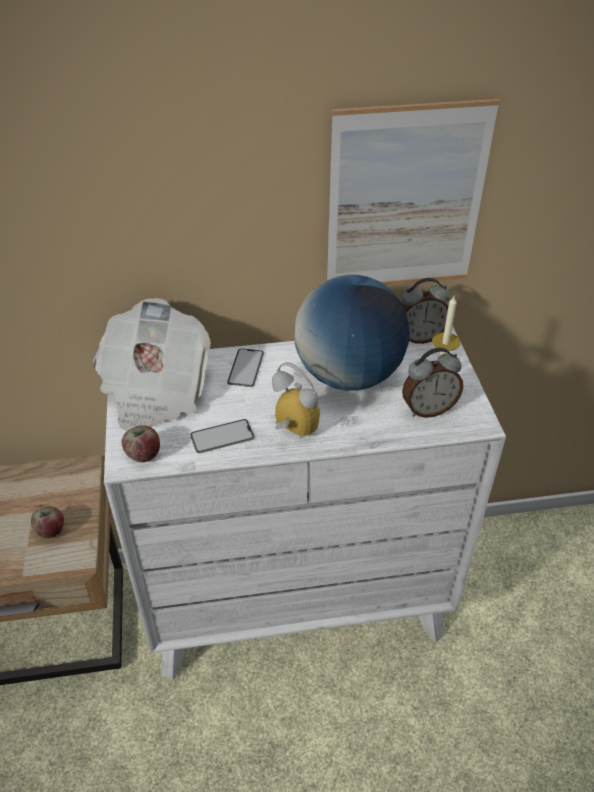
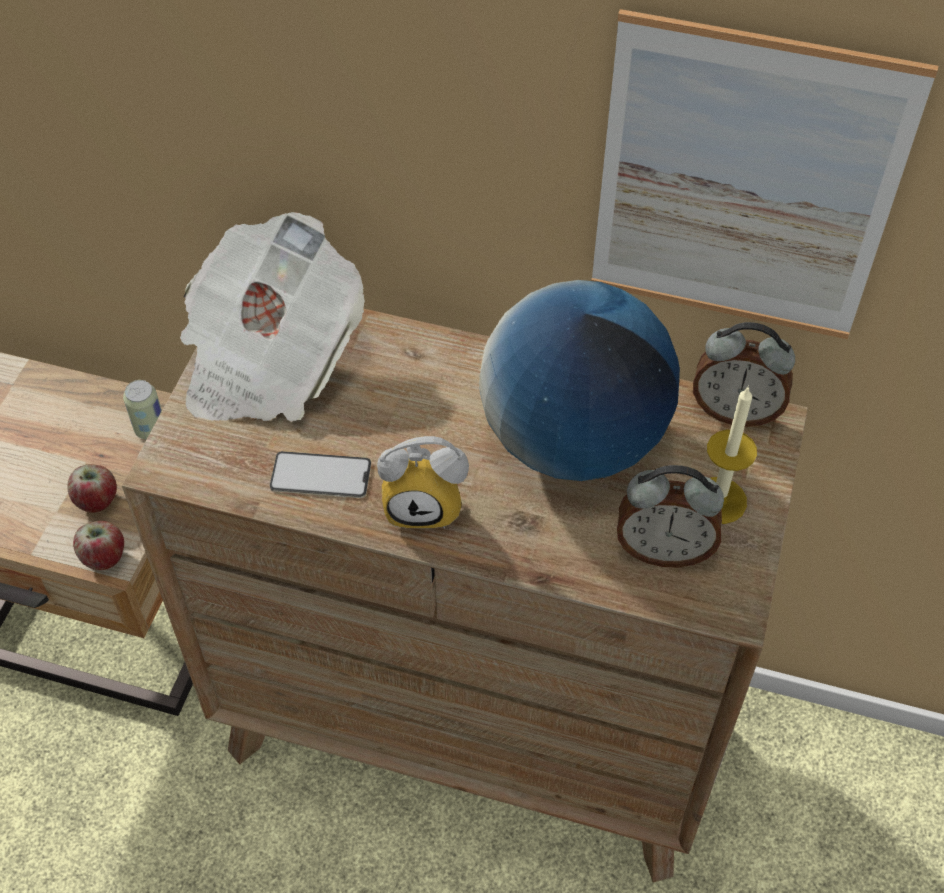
camera: 25 degrees right, 10 degrees up
white dresser [104,326,506,680] -> brown dresser [122,308,808,883]
apple [122,425,160,462] -> apple moved to [73,521,124,570]
phone [227,348,264,387] -> none
alarm clock [272,362,320,439] -> alarm clock turned 120 degrees clockwise [377,436,469,528]
none -> can [123,380,162,440]

